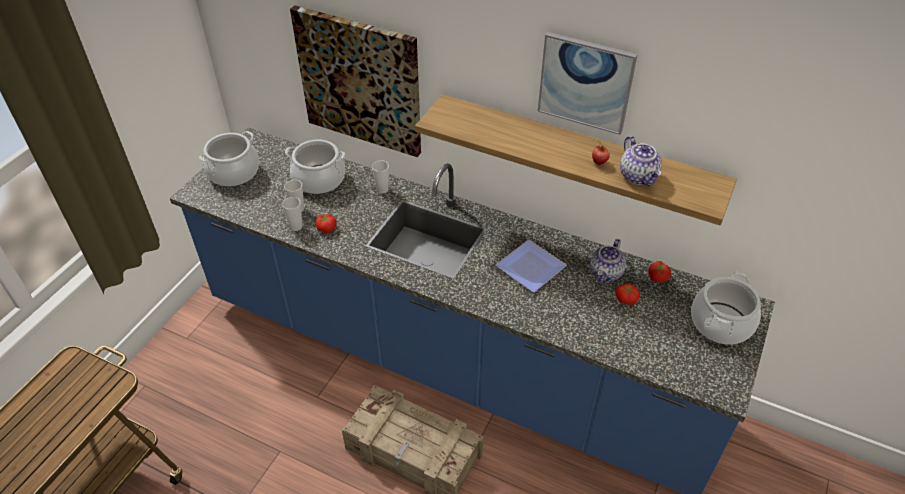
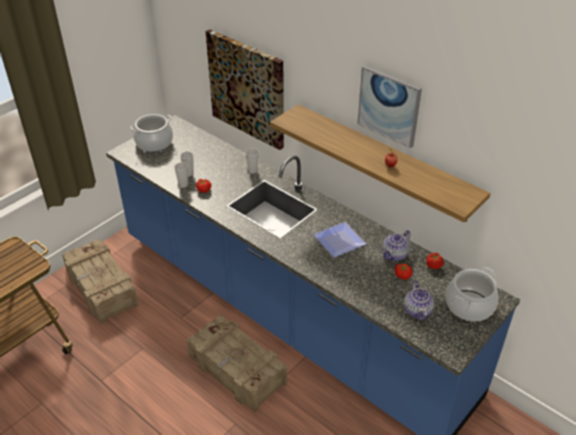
camera: 15 degrees right, 5 degrees down
cooking pot [285,140,345,194] -> none
teapot [620,136,662,186] -> teapot moved to [404,280,434,321]
none -> crate [62,239,139,324]

